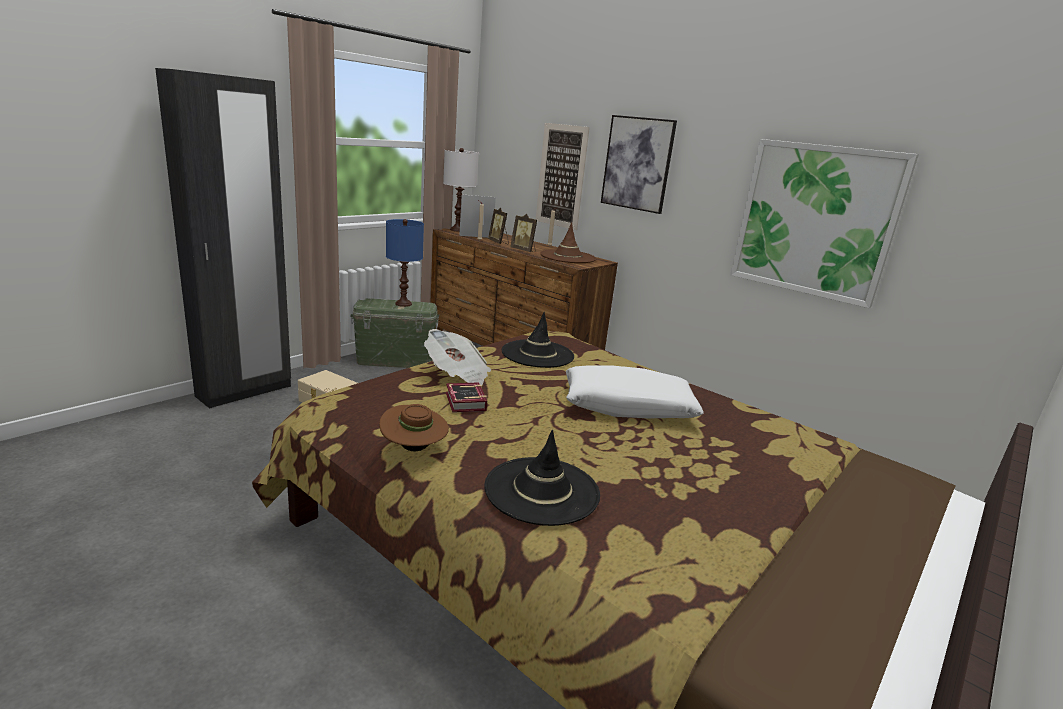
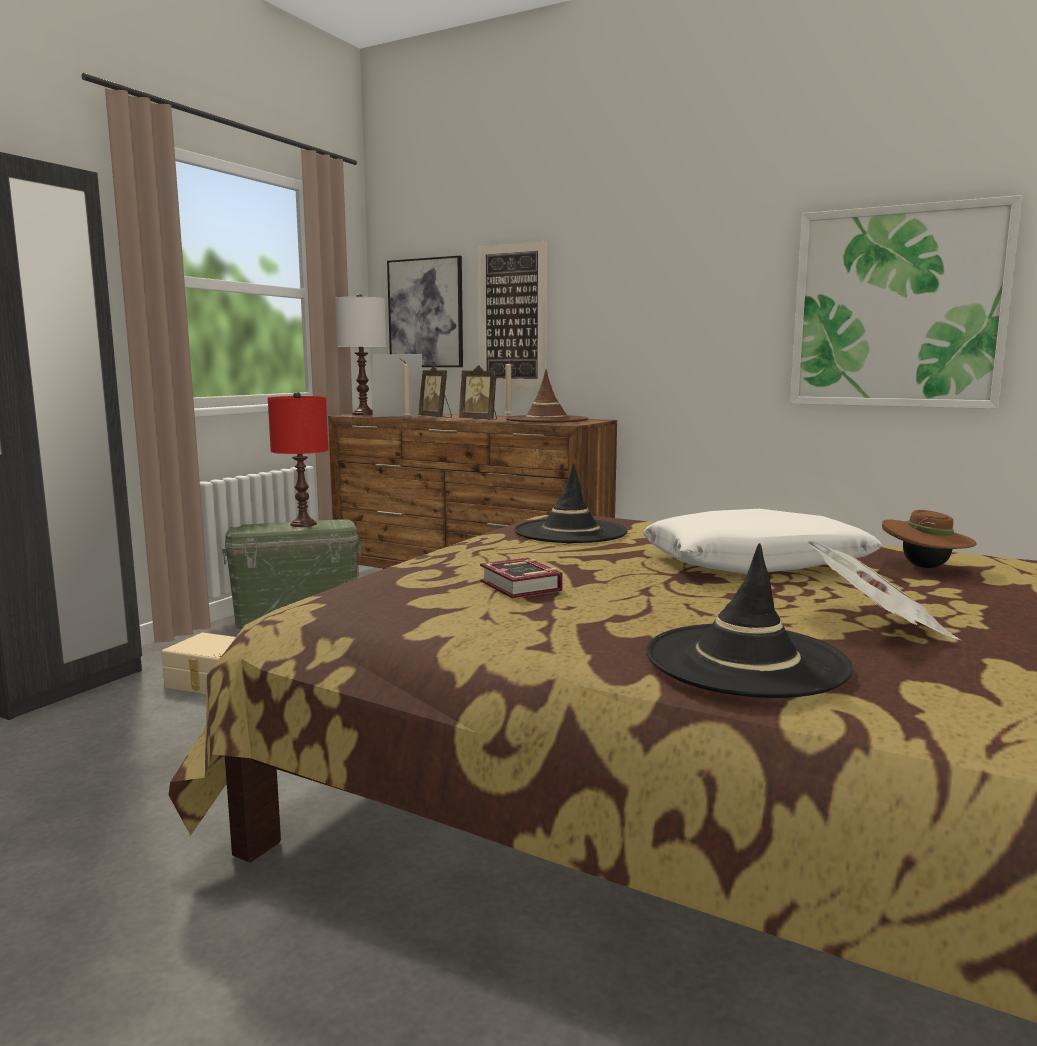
camera: 10 degrees left, 10 degrees down
brown hat [379,404,449,451] -> brown hat moved to [882,510,977,568]
blue table lamp [386,219,424,307] -> red table lamp [267,392,328,527]
newspaper [424,329,491,386] -> newspaper moved to [803,539,960,640]
picture [601,115,677,214] -> picture moved to [387,255,463,367]

